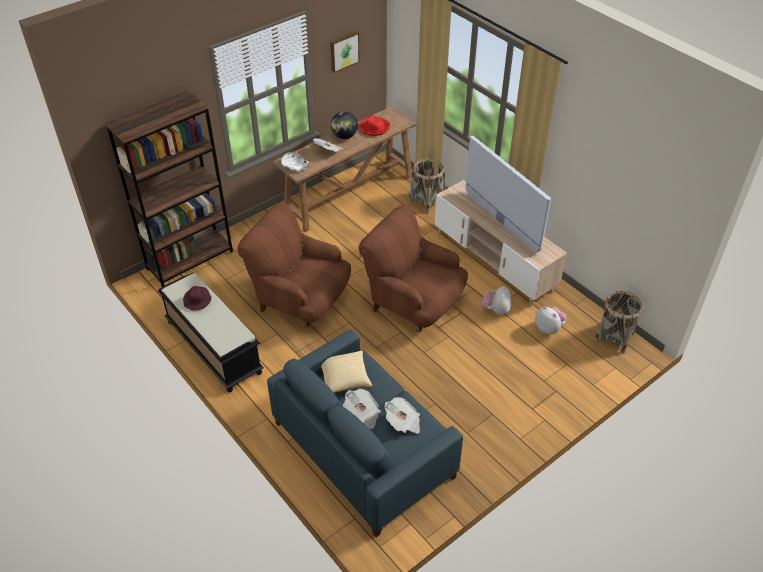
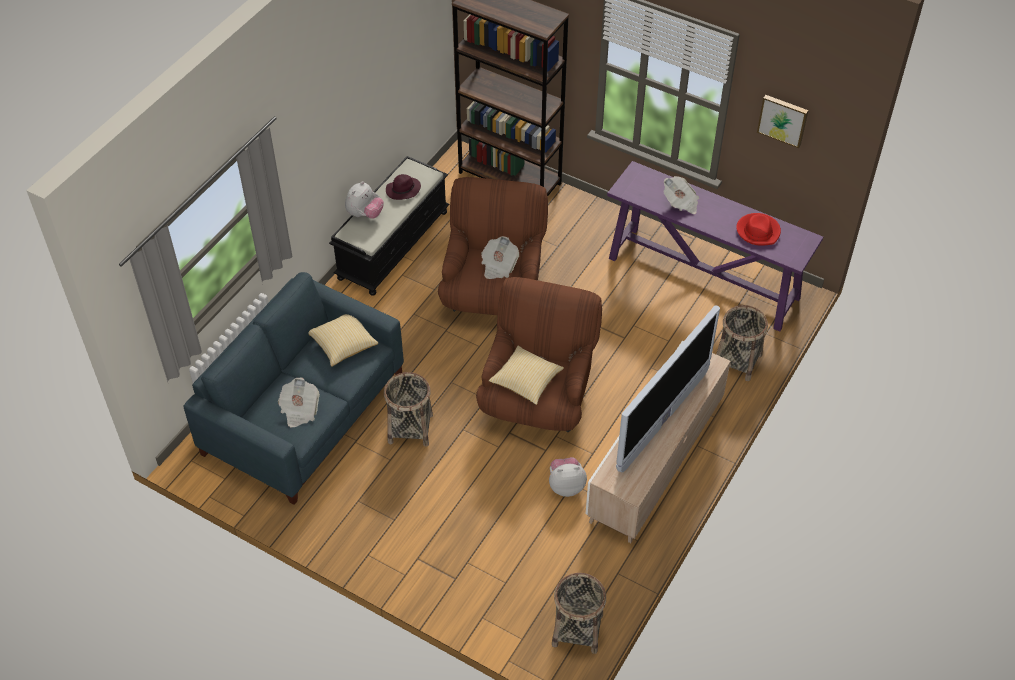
camera: 70 degrees right, 5 degrees up
brown console table [273,106,417,232] -> purple console table [607,161,823,332]
white bowl [281,152,309,172] -> none
globe [331,111,358,139] -> none
newspaper [343,389,381,429] -> newspaper moved to [481,236,519,279]
plush toy [535,306,567,335] -> plush toy moved to [345,181,384,219]
none -> basket [384,372,433,447]
none -> pillow [489,346,564,405]

